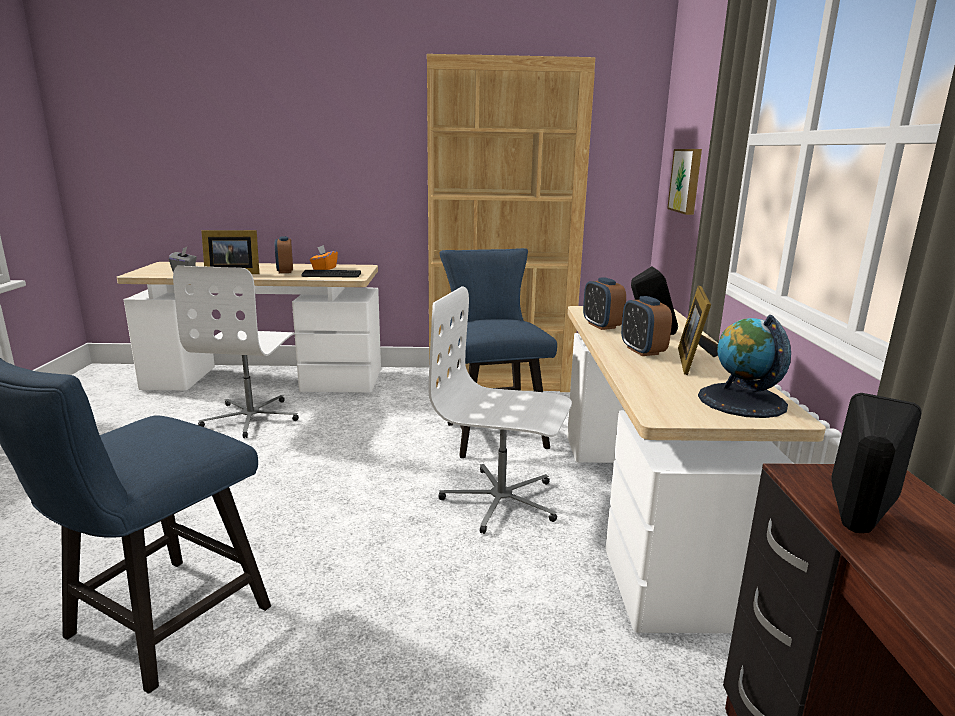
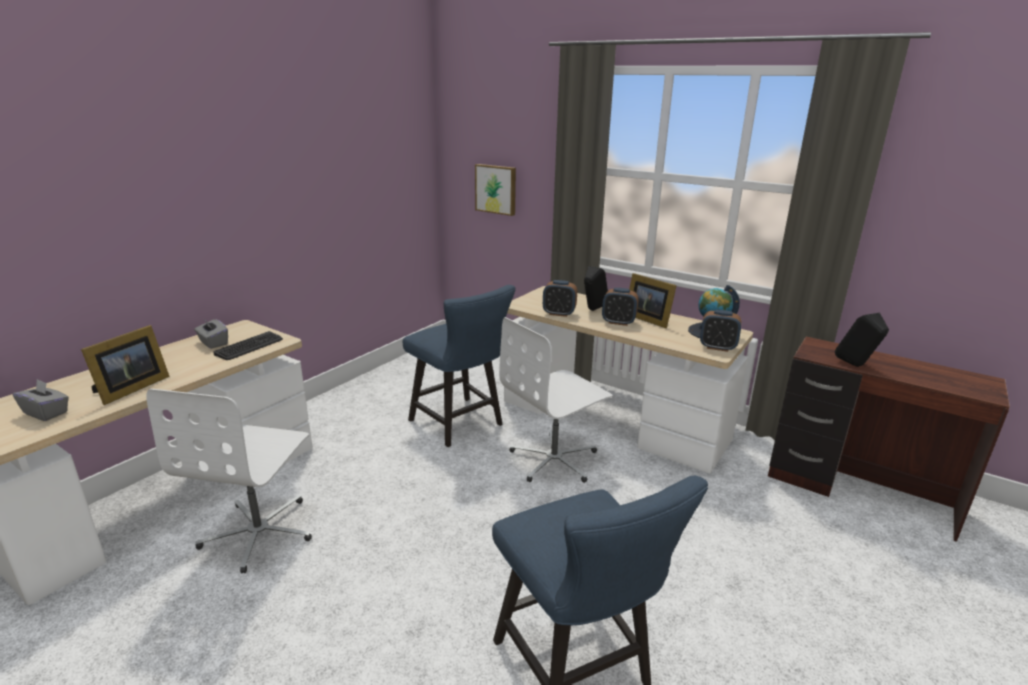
camera: 55 degrees left, 5 degrees up
white office chair [173,266,299,438] -> white office chair turned 60 degrees clockwise [146,389,312,573]
alarm clock [275,236,293,273] -> alarm clock moved to [700,310,741,352]
orange tissue box [310,245,338,270] -> grey tissue box [194,319,228,349]
brown bookcase [427,54,595,392] -> none
blue chair [439,248,557,458] -> blue chair turned 150 degrees counterclockwise [403,285,515,447]

